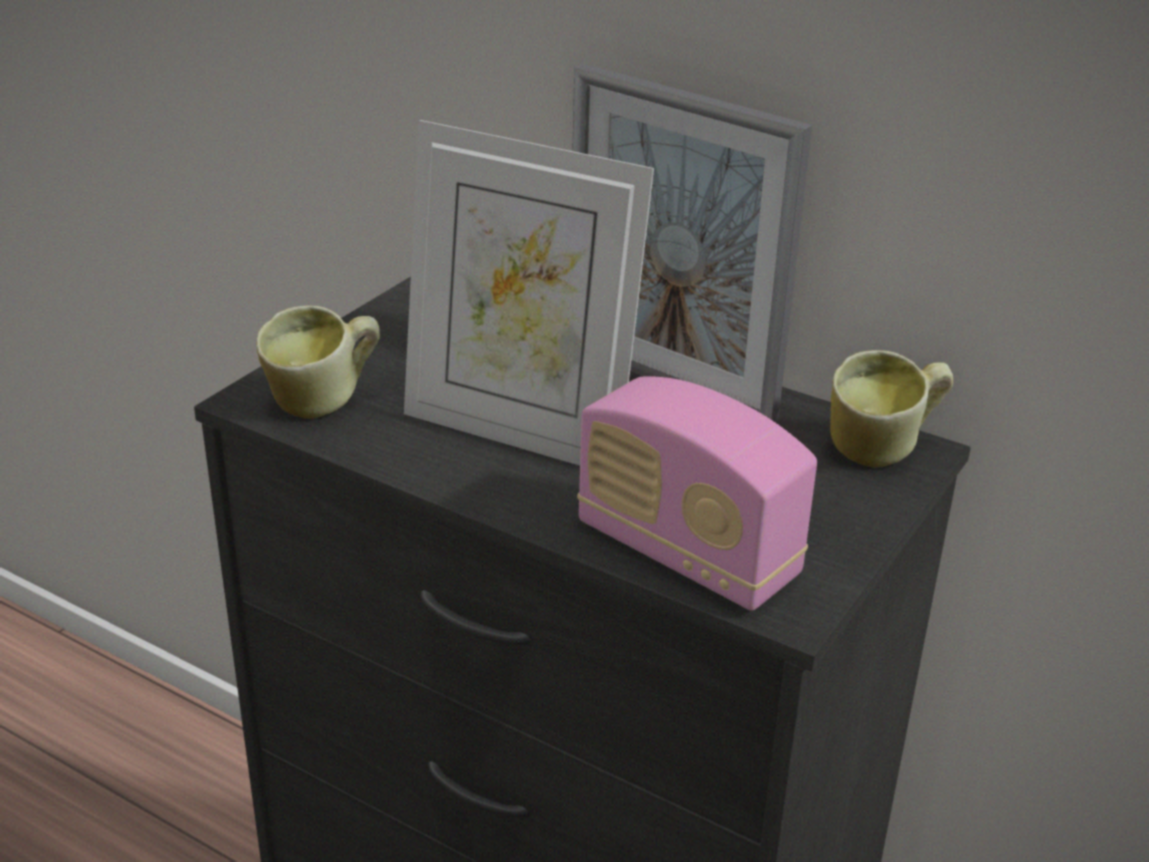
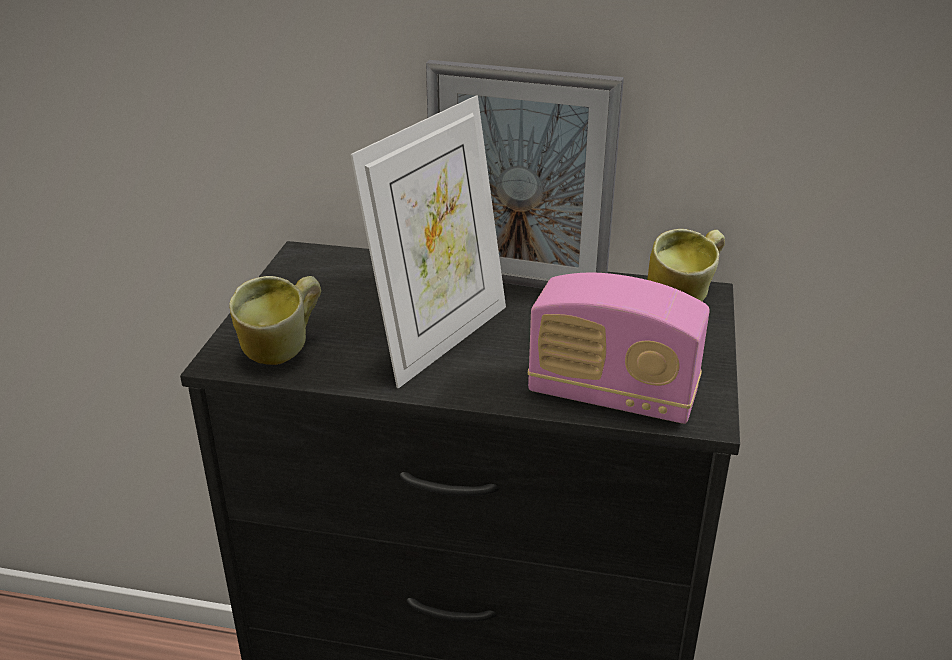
camera: 20 degrees left, 0 degrees up
picture frame [404,120,654,466] -> picture frame turned 60 degrees counterclockwise [350,95,506,388]

